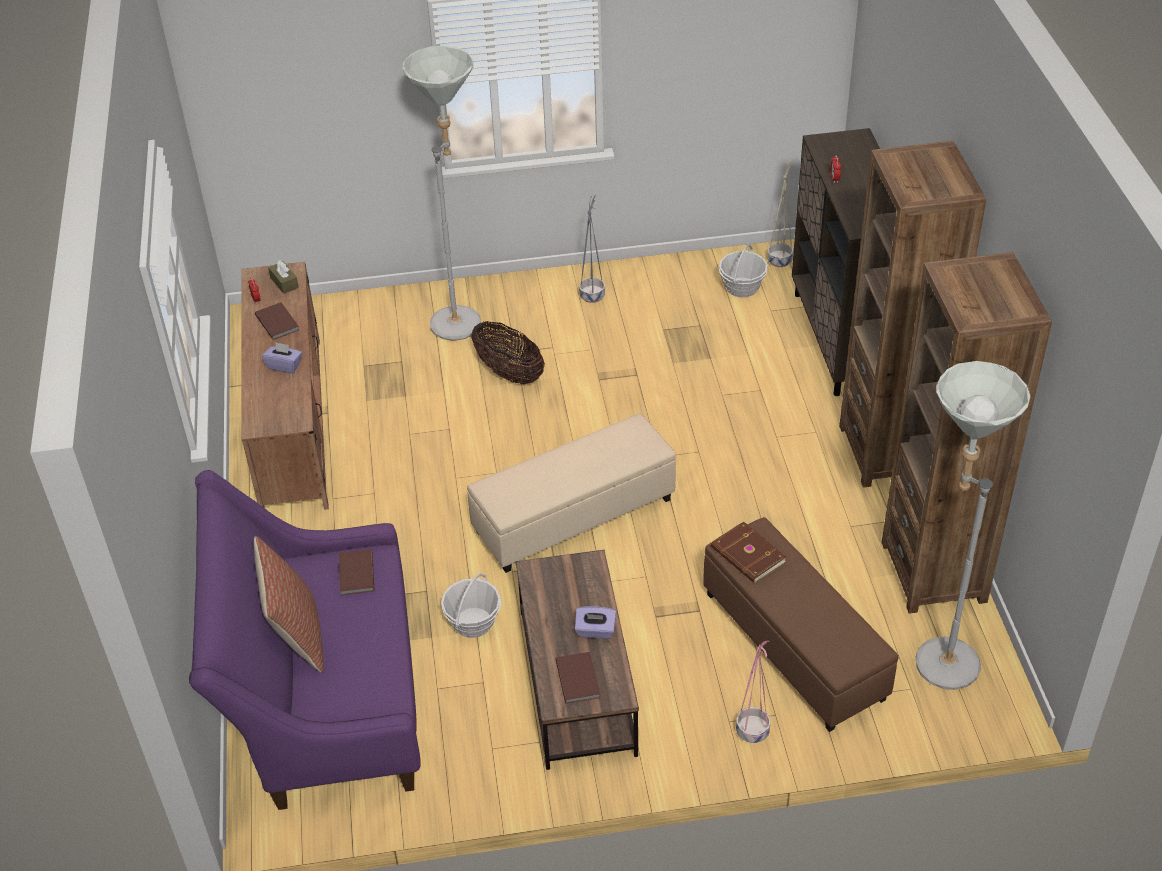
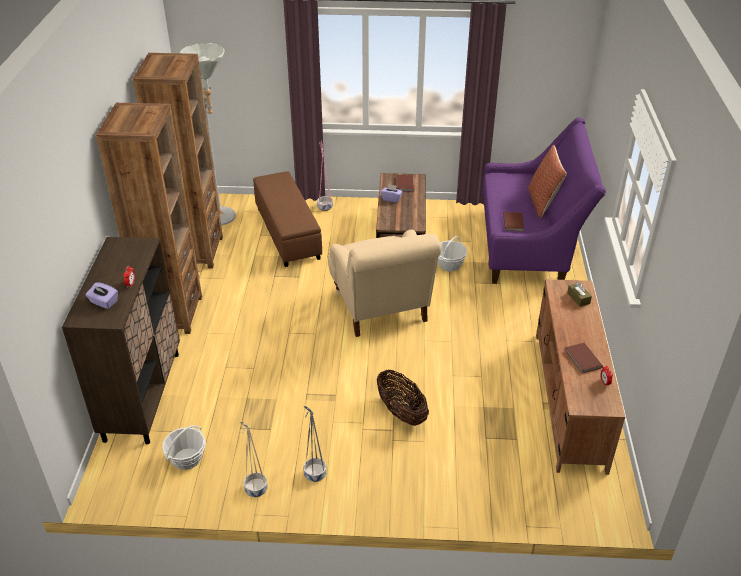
camera: 170 degrees left, 5 degrees down
purple tissue box [262,342,302,373] -> purple tissue box moved to [86,282,118,309]
brown tissue box [268,260,299,294] -> brown tissue box moved to [567,283,592,307]
grey floor lamp [403,46,481,341] -> none
beige ottoman [467,413,676,573] -> beige armchair [328,230,441,337]
brown book [711,521,786,583] -> none
beige planter [767,160,793,267] -> beige planter moved to [240,422,268,497]

